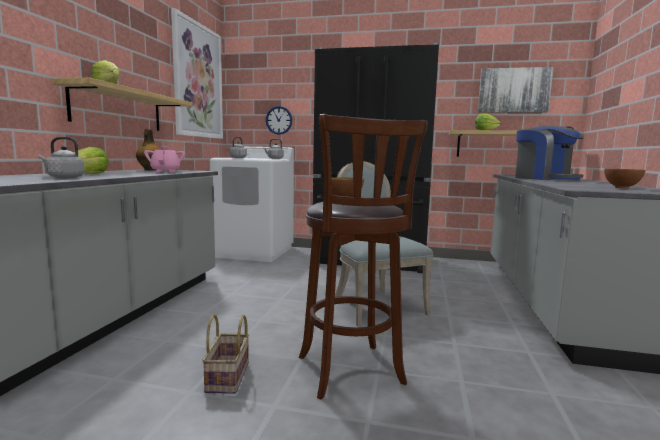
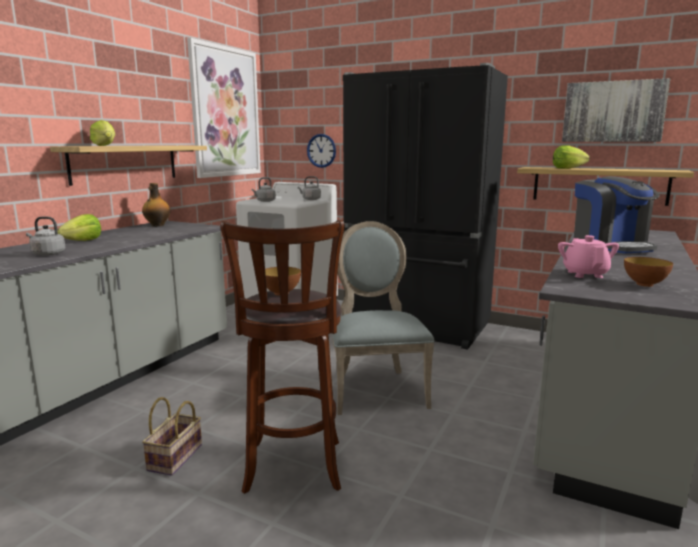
camera: 15 degrees right, 5 degrees up
pink teapot [144,146,185,173] -> pink teapot moved to [558,235,619,278]

